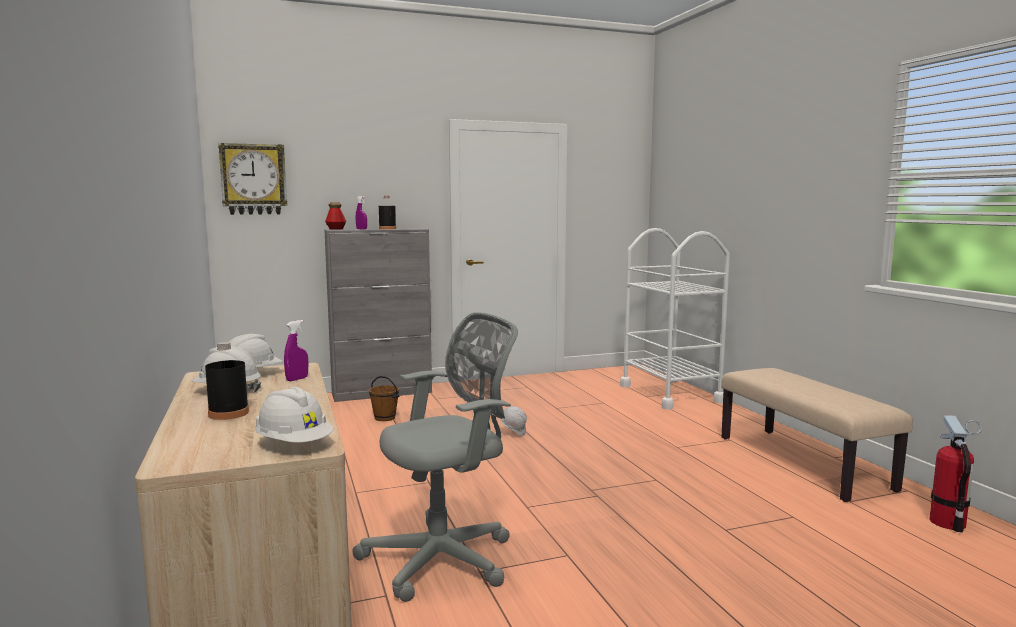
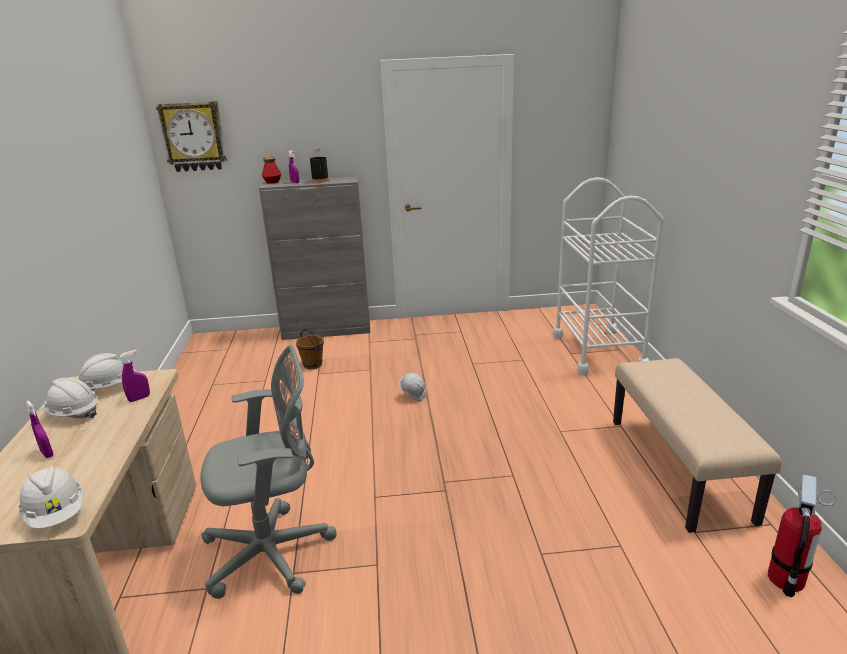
camera: 15 degrees right, 15 degrees up
black bottle [205,342,249,420] -> purple spray bottle [26,401,54,458]

